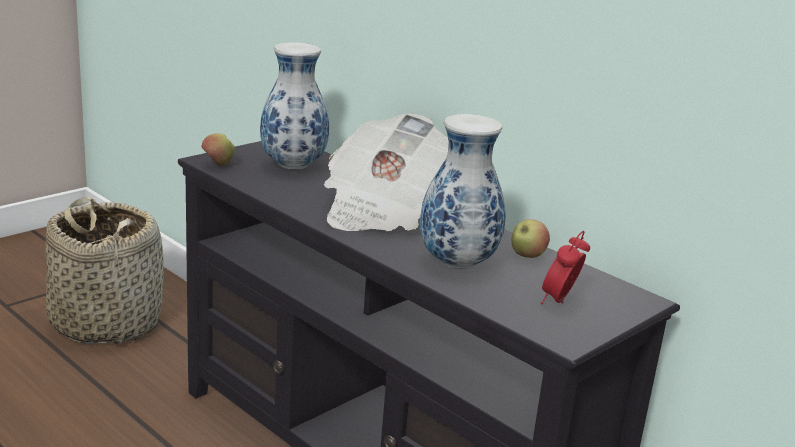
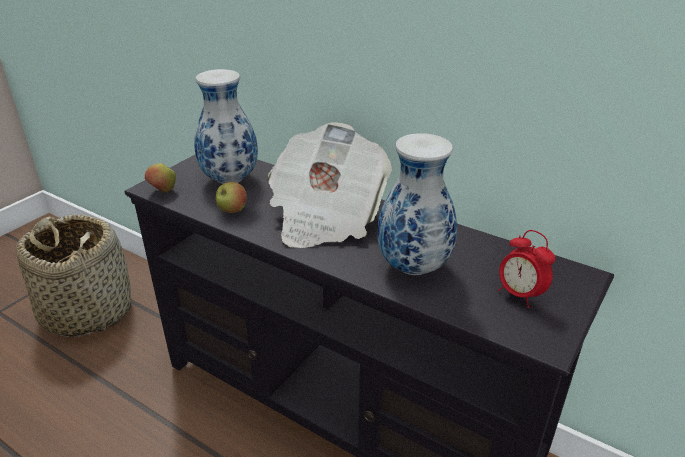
camera: 10 degrees left, 10 degrees up
apple [511,219,550,258] -> apple moved to [216,182,247,213]
alarm clock [541,231,590,305] -> alarm clock turned 60 degrees counterclockwise [498,230,555,308]

